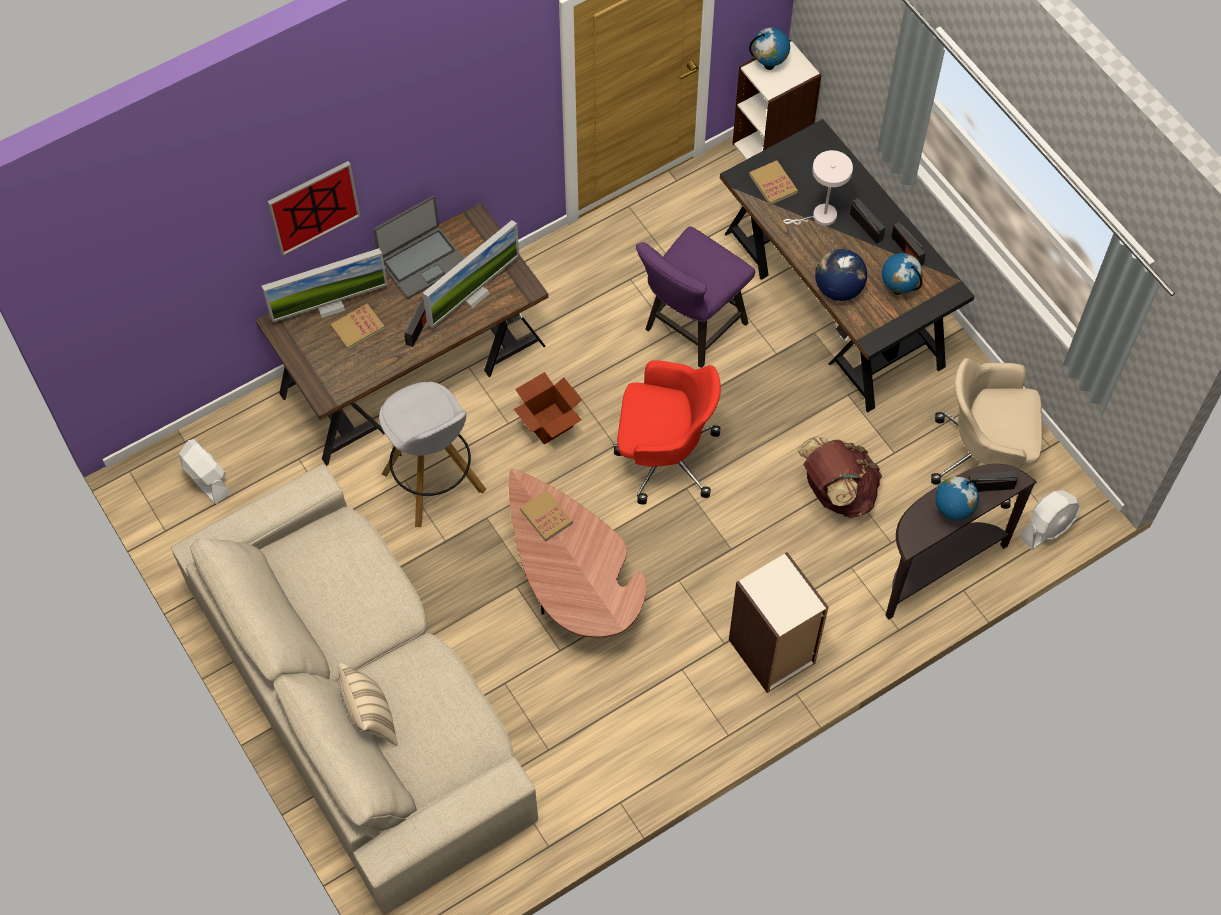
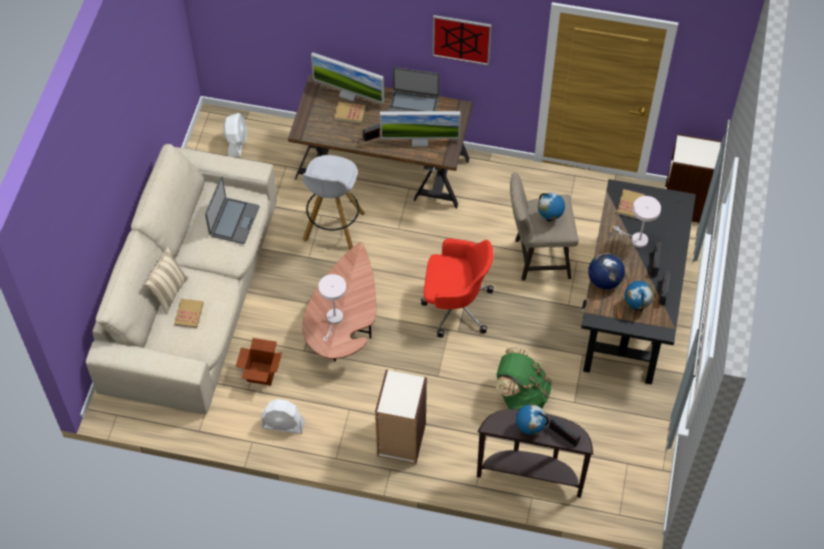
camera: 45 degrees right, 5 degrees down
picture [267,161,361,256] -> picture moved to [432,15,492,66]
cardboard box [514,372,582,445] -> cardboard box moved to [236,338,282,386]
book [520,490,573,542] -> book moved to [174,299,204,328]
red office chair [613,360,721,504] -> red office chair turned 45 degrees counterclockwise [421,239,494,338]
purple stool [636,226,755,368] -> beige stool [510,173,579,280]
globe [749,27,790,70] -> globe moved to [538,193,565,221]
brown backpack [797,437,883,518] -> green backpack [496,348,552,409]
beige office chair [931,358,1042,509] -> none
white fan [1019,490,1080,550] -> white fan moved to [261,399,305,434]
none -> laptop [205,176,259,244]
none -> white table lamp [318,274,346,341]

